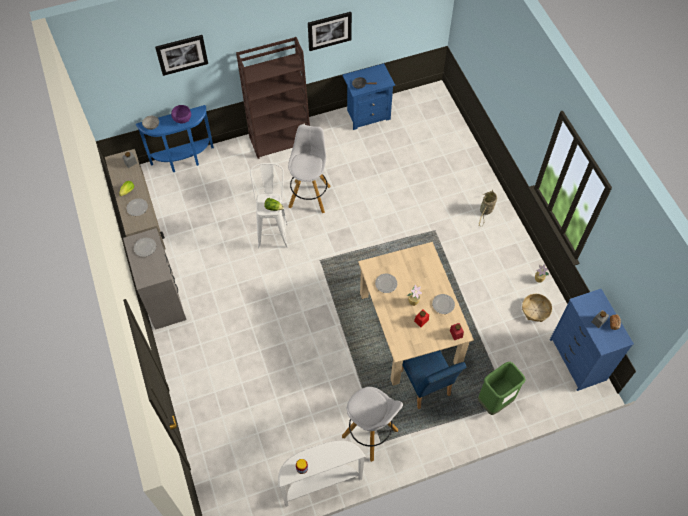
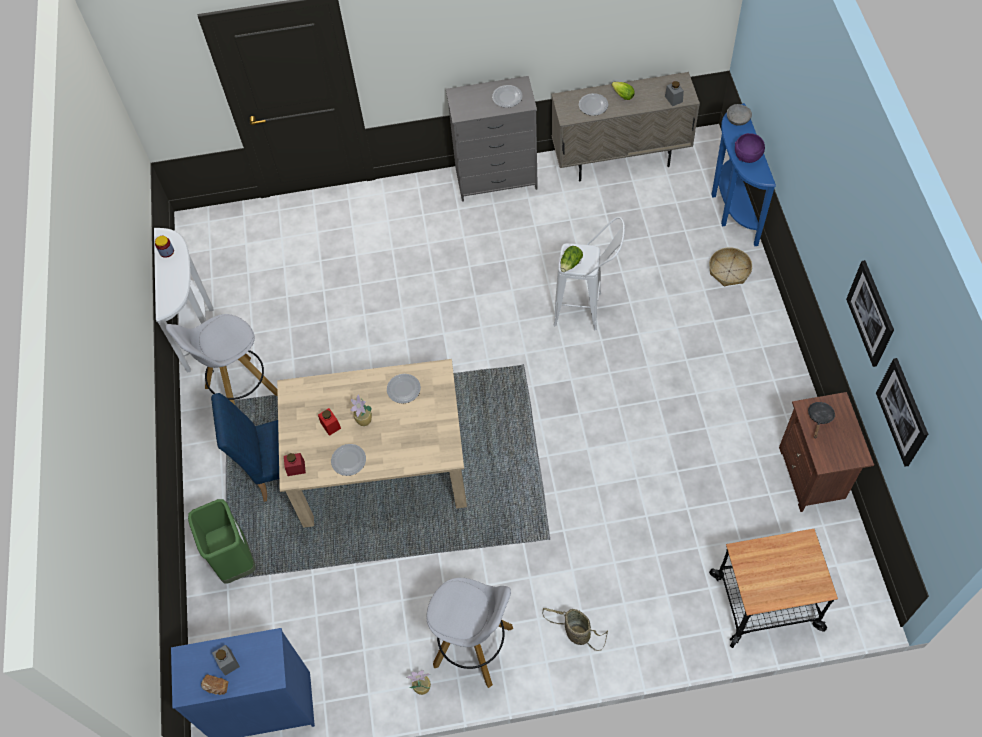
camera: 105 degrees right, 0 degrees up
picture [155,35,208,76] -> picture moved to [876,358,928,467]
brown bookcase [236,37,310,159] -> none
white stool [288,124,331,213] -> white stool moved to [426,578,513,688]
blue nightstand [342,63,395,130] -> brown nightstand [779,392,874,512]
basket [522,294,552,322] -> basket moved to [709,247,752,286]
none -> cart [709,529,838,648]

